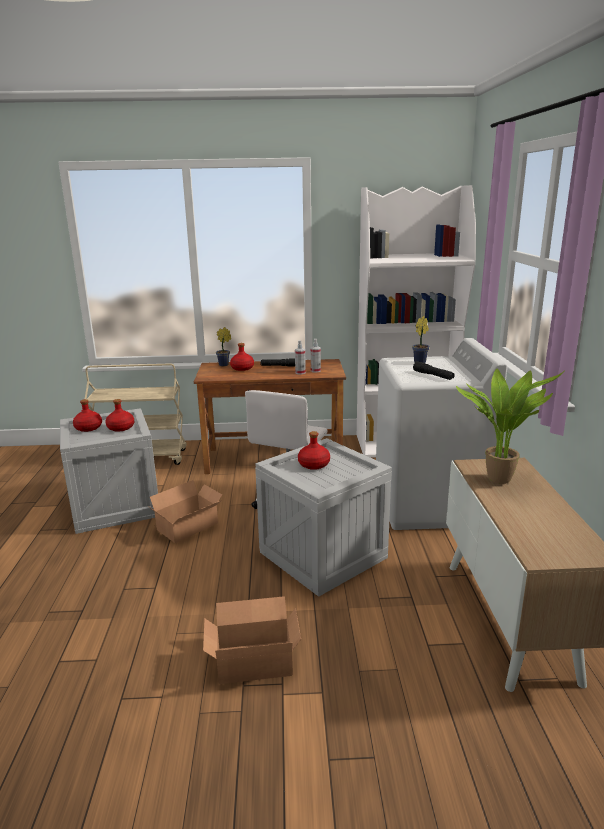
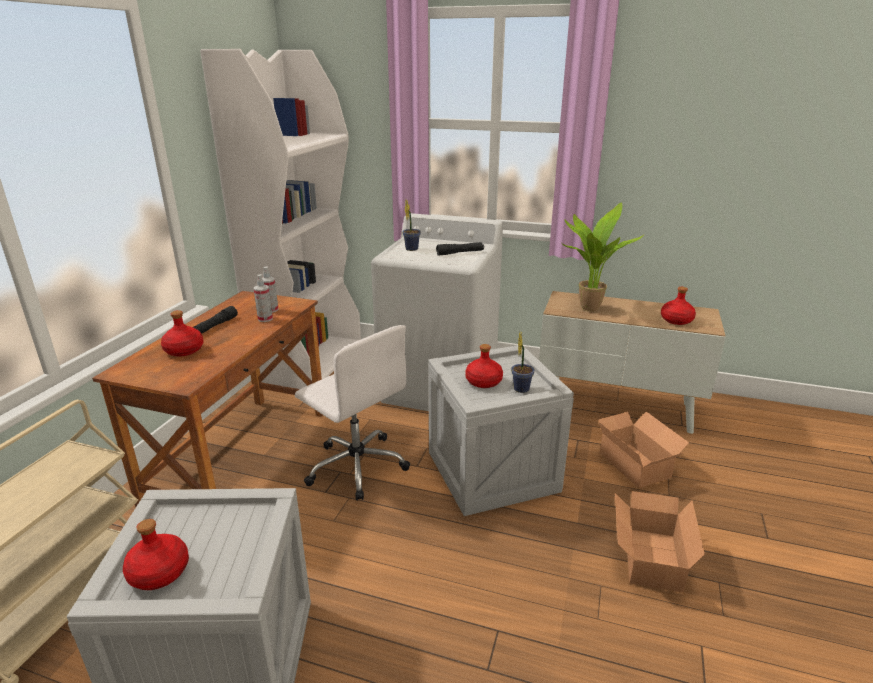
camera: 70 degrees left, 5 degrees up
red bottle [105,399,134,432] -> red bottle moved to [661,287,696,325]
cardboard box [148,480,222,543] -> cardboard box moved to [598,412,689,488]
potted plant [216,327,231,366] -> potted plant moved to [511,332,535,393]

